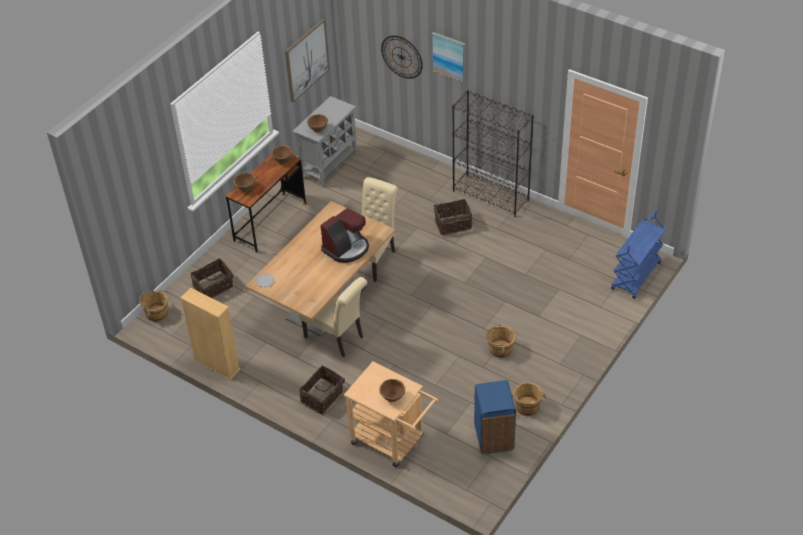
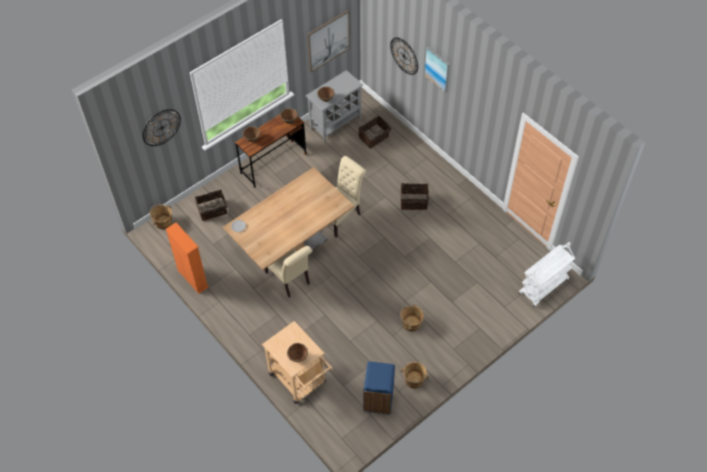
camera: 15 degrees right, 10 degrees up
beige bookcase [180,288,241,380] -> orange bookcase [166,223,209,294]
basket [299,366,345,414] -> basket moved to [359,116,393,148]
coffee machine [320,208,369,263] -> none
black bookcase [452,90,534,217] -> none
blue cart [611,210,666,299] -> white cart [519,242,575,307]
none -> wall clock [143,109,181,146]

